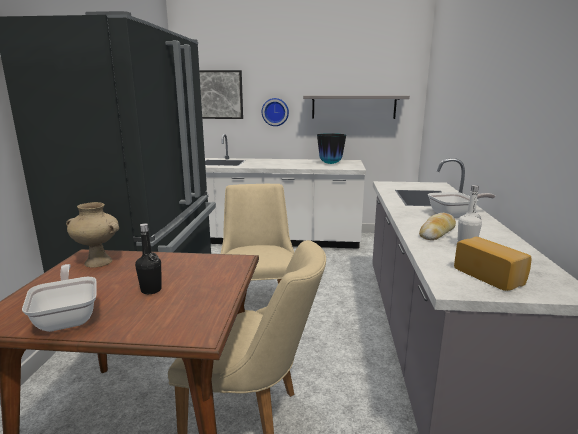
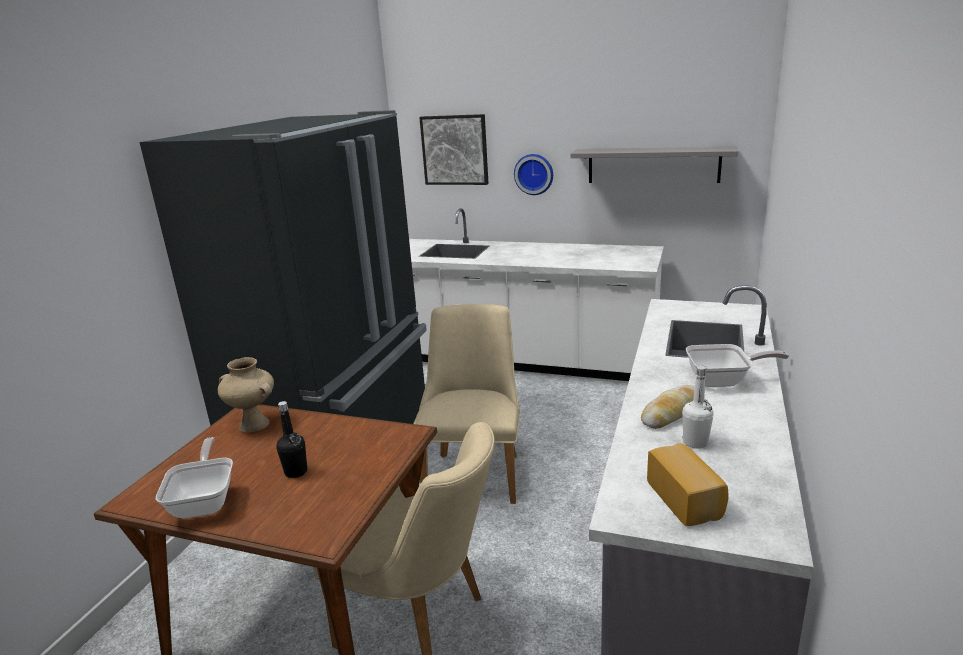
camera: 15 degrees right, 5 degrees up
vase [317,133,346,164] -> none

